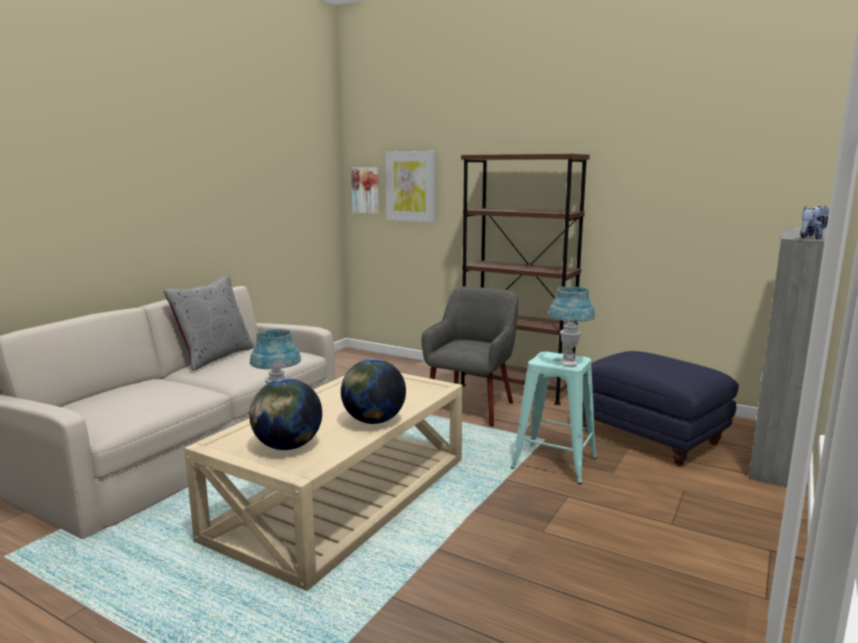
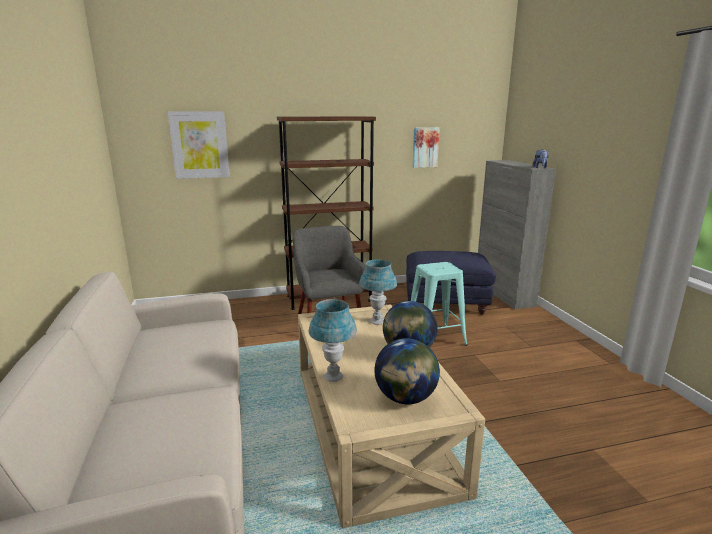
camera: 45 degrees left, 5 degrees up
grey pillow [164,276,254,371] -> none
picture [351,167,379,214] -> picture moved to [412,127,440,168]
blue table lamp [548,286,595,366] -> blue table lamp moved to [359,259,397,325]

